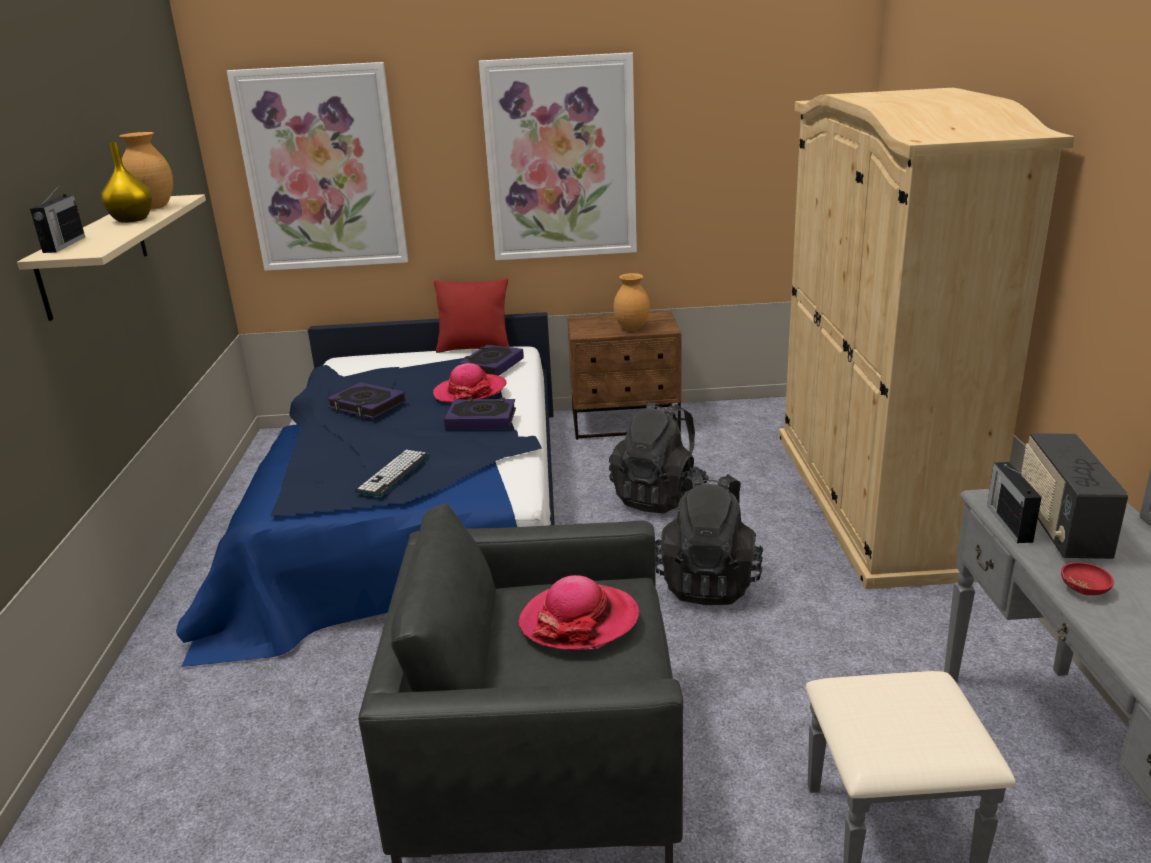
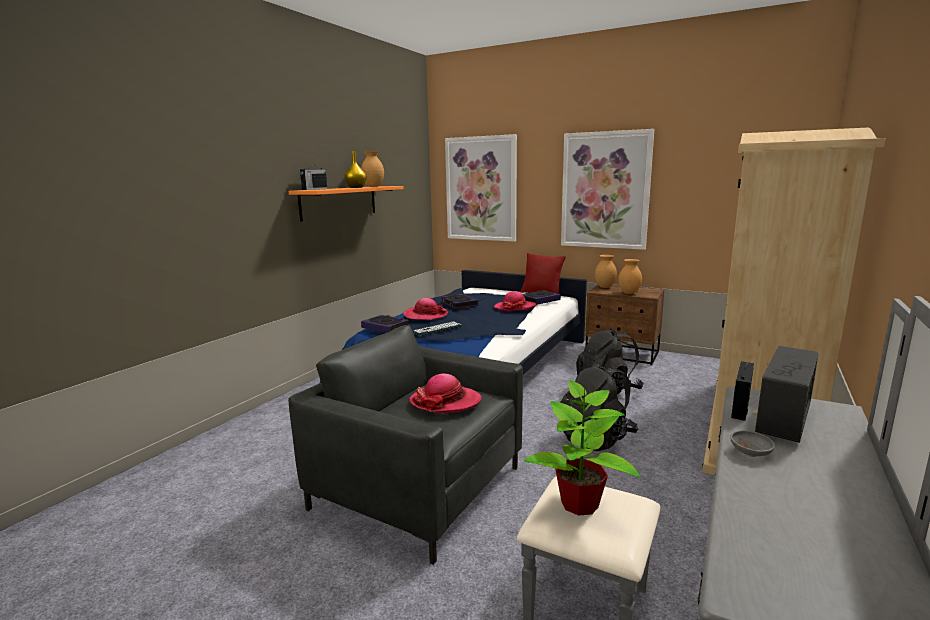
camera: 30 degrees right, 10 degrees down
beige shelf [17,194,206,321] -> orange shelf [289,186,404,221]
book [444,398,516,430] -> book moved to [361,315,409,333]
red bowl [1061,562,1114,595] -> grey bowl [730,430,775,457]
none -> hat [403,298,448,320]
none -> potted plant [524,380,640,516]
none -> brown vase [595,255,617,288]

